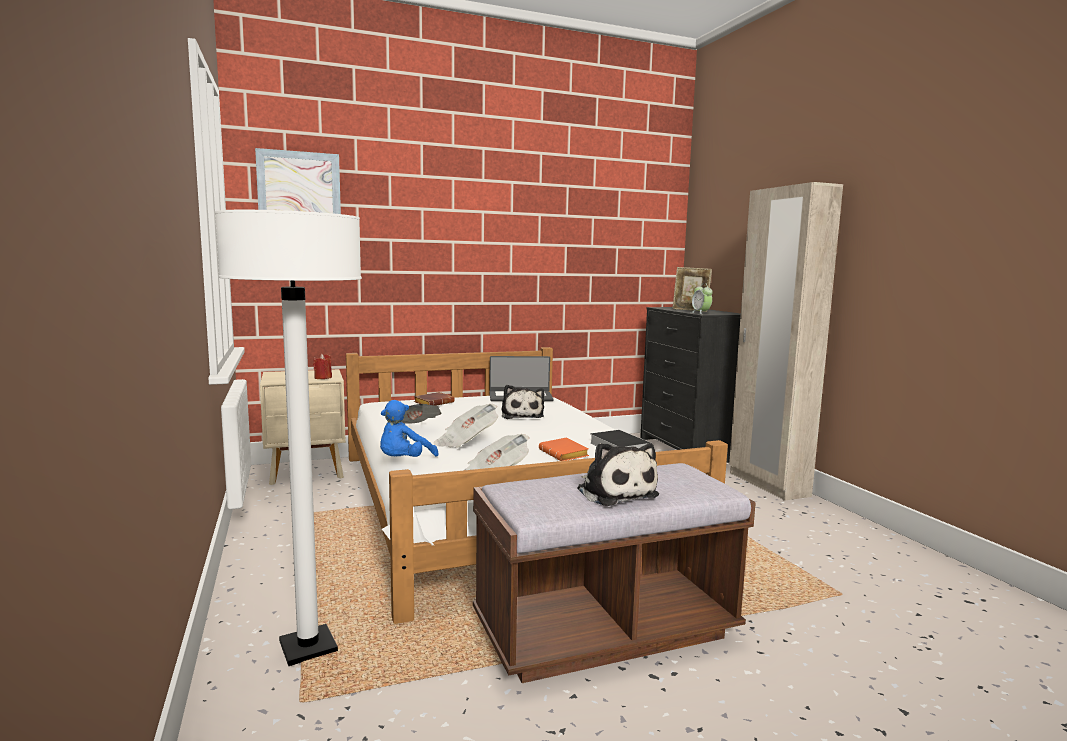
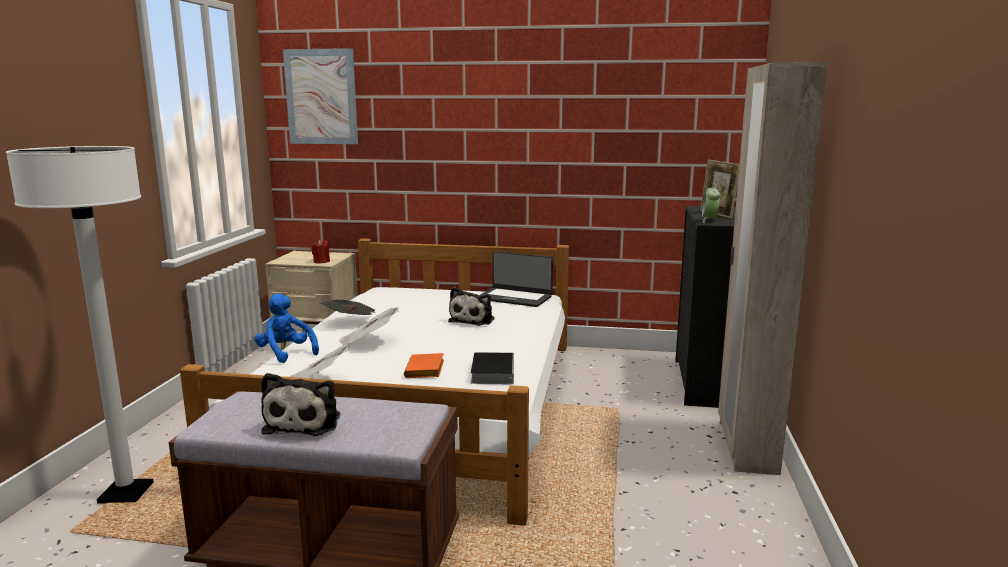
camera: 30 degrees right, 5 degrees up
blue plush toy [380,400,438,457] -> blue plush toy turned 75 degrees clockwise [255,294,319,363]
brown book [414,392,455,406] -> none

